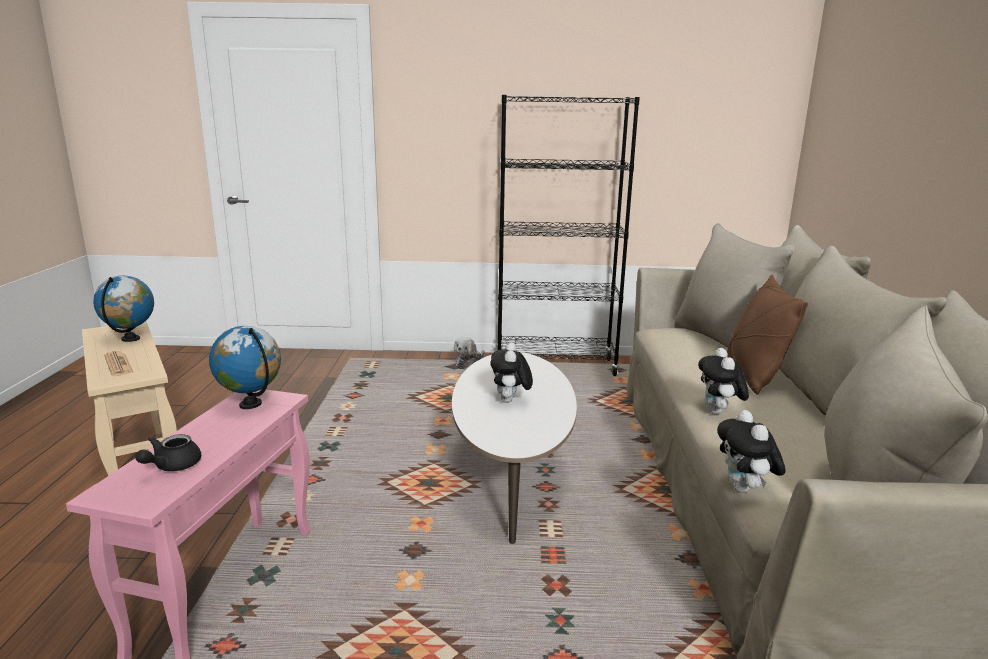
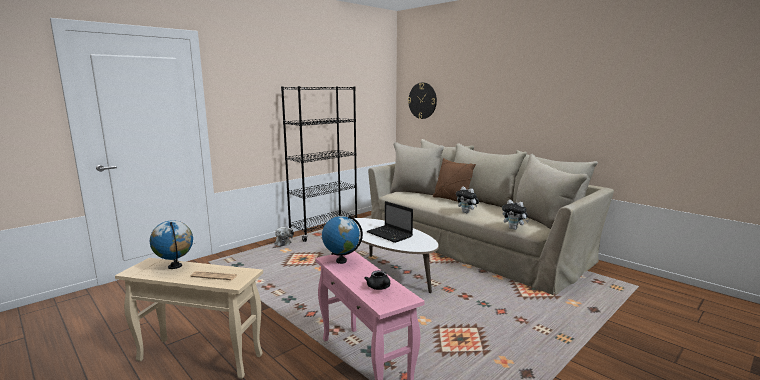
camera: 45 degrees left, 5 degrees down
plush toy [490,342,533,403] -> laptop [367,201,413,243]
none -> wall clock [408,83,437,119]

